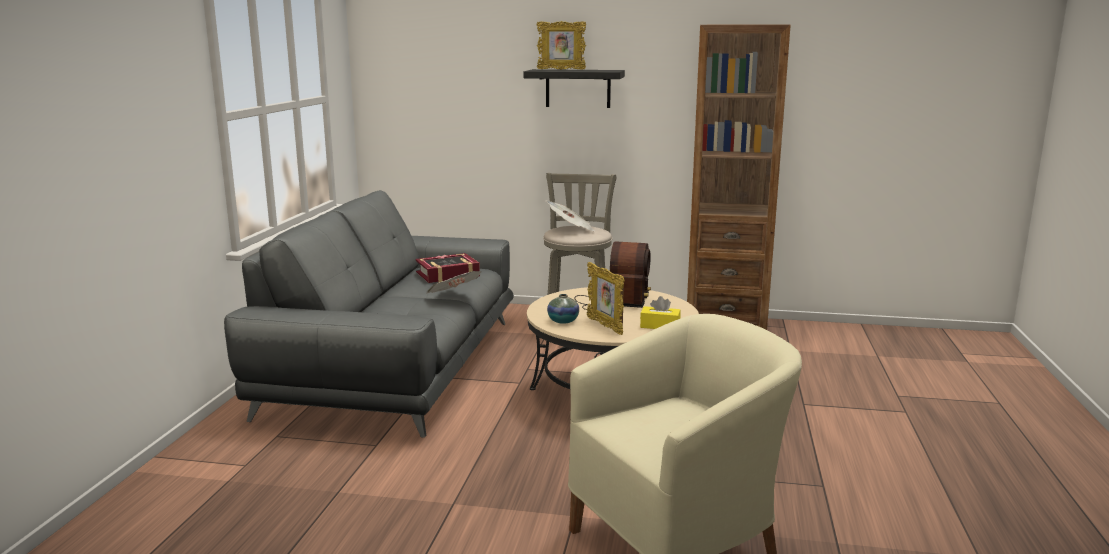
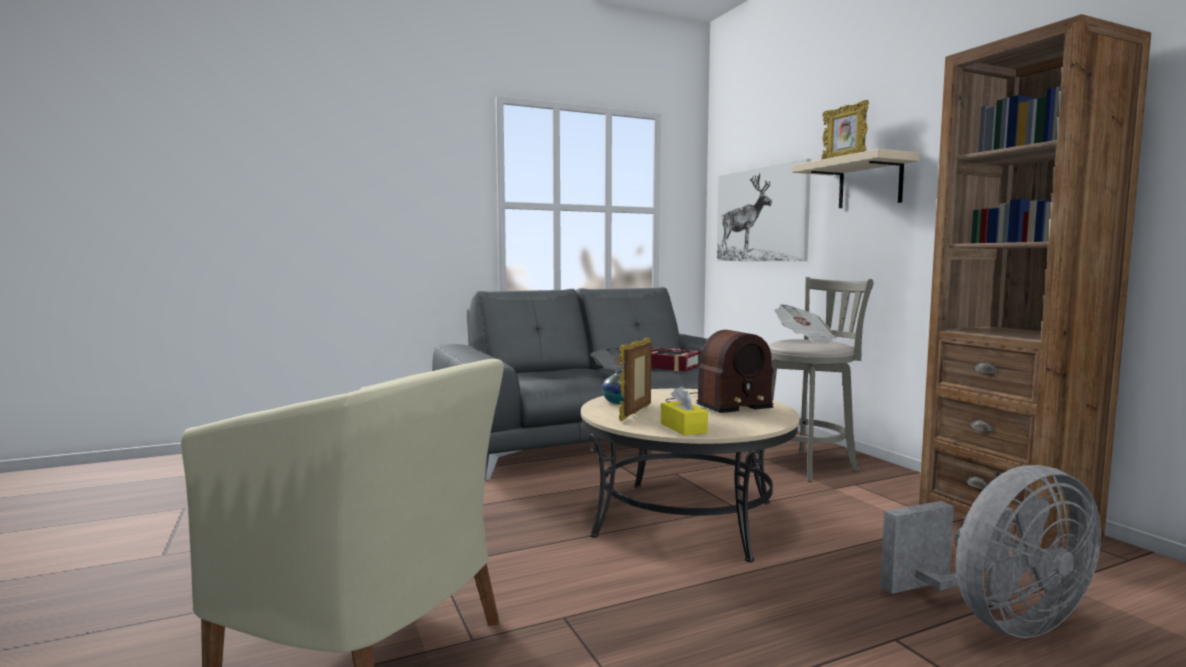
camera: 55 degrees right, 10 degrees down
black shelf [524,69,625,108] -> beige shelf [792,149,920,208]
none -> picture [717,159,811,261]
none -> grey fan [880,465,1101,638]

